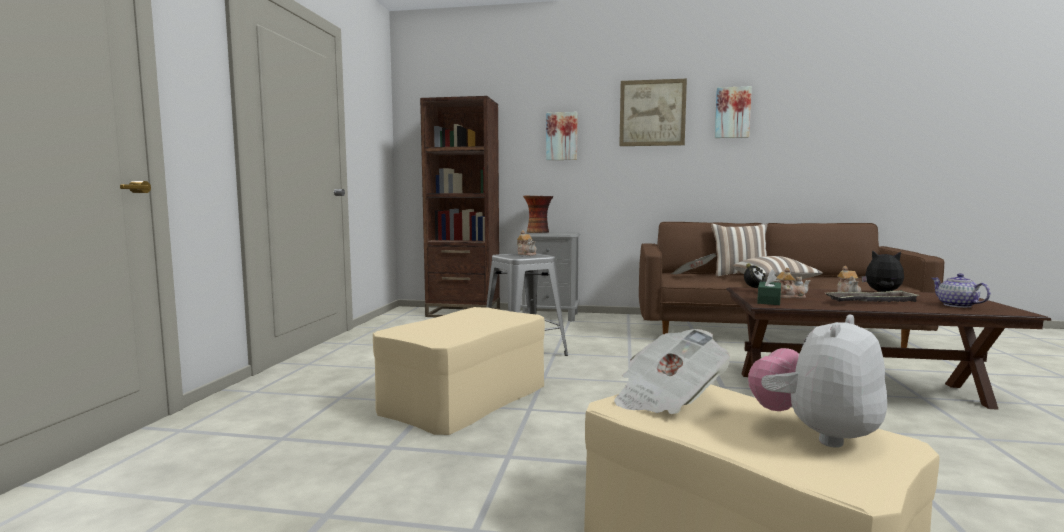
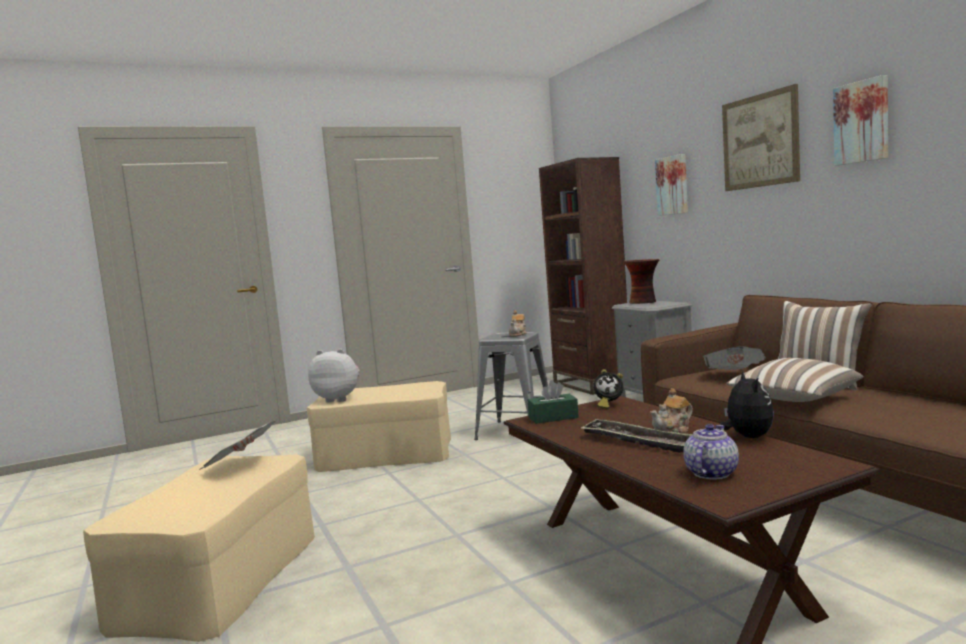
camera: 55 degrees right, 0 degrees up
plush toy [748,314,887,448] -> plush toy moved to [308,349,360,402]
teapot [773,268,811,298] -> none

